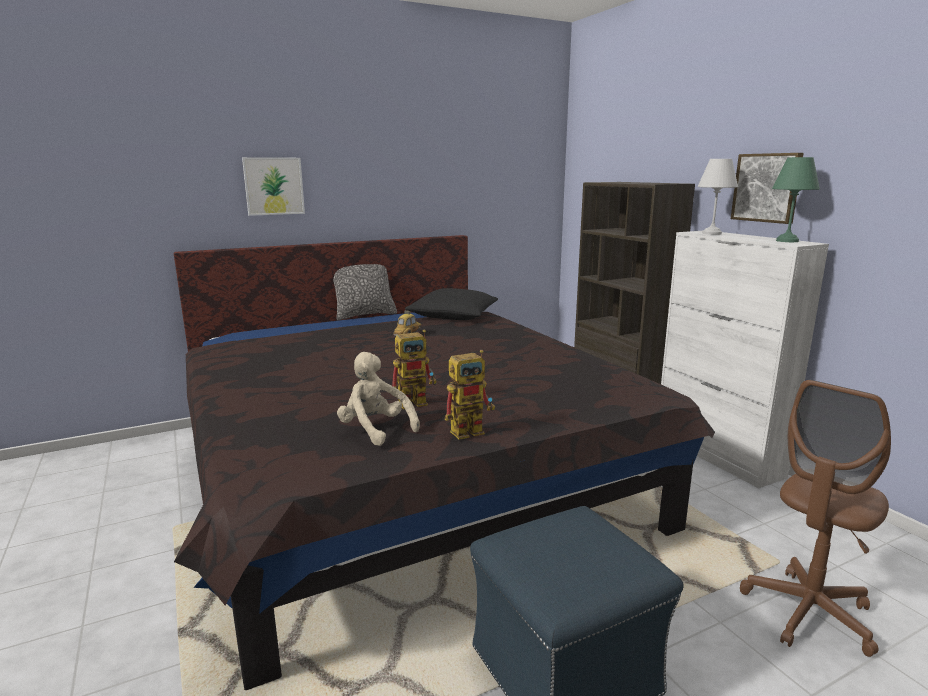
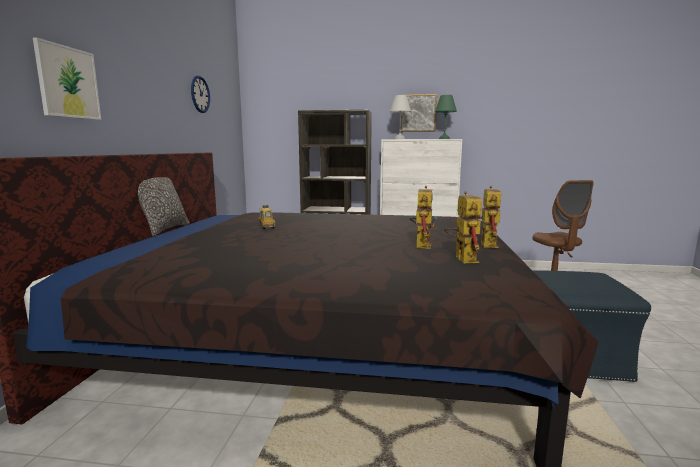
camera: 55 degrees left, 5 degrees down
beige plush toy [337,352,420,446] -> toy robot [444,191,482,263]
black pillow [405,288,498,320] -> none
none -> wall clock [191,76,210,113]

